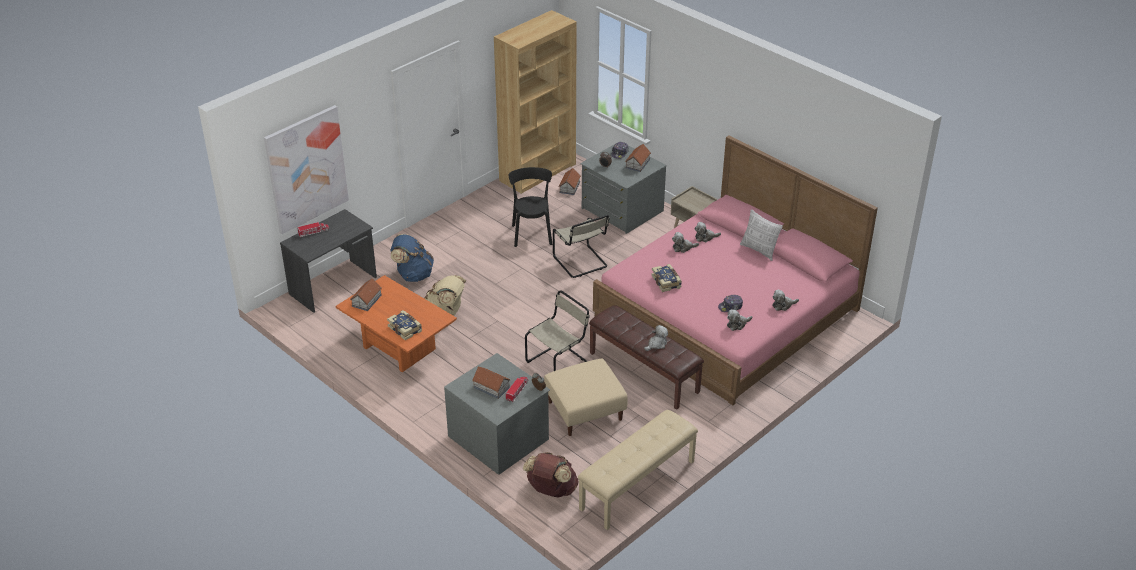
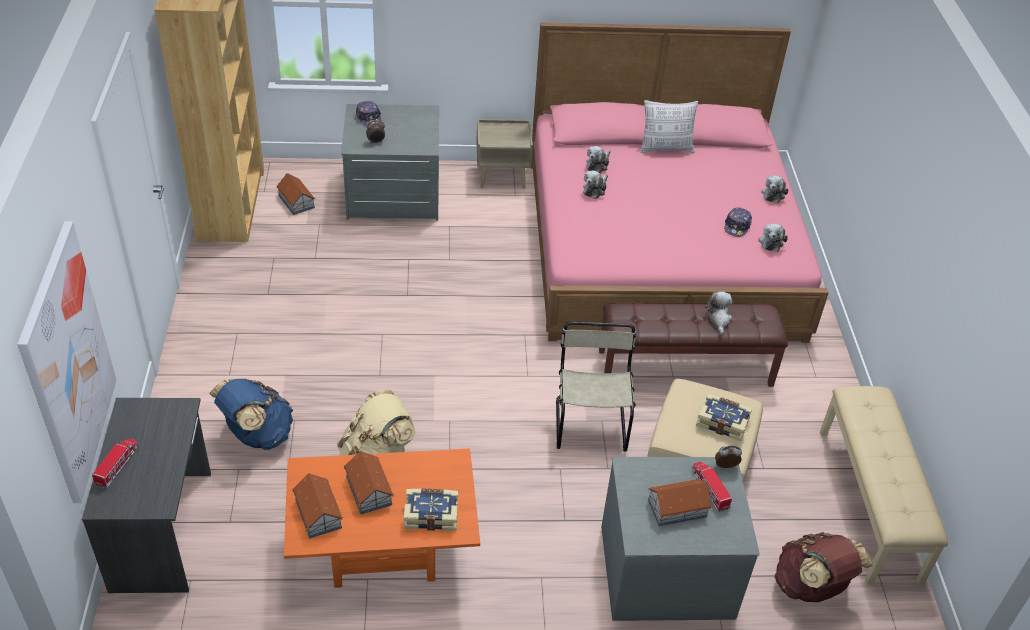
camera: 50 degrees left, 5 degrees up
black chair [509,167,552,247] -> none
beige chair [553,215,609,278] -> none
toy house [625,144,651,172] -> toy house moved to [344,451,394,514]
book [652,264,682,292] -> book moved to [696,394,752,441]

